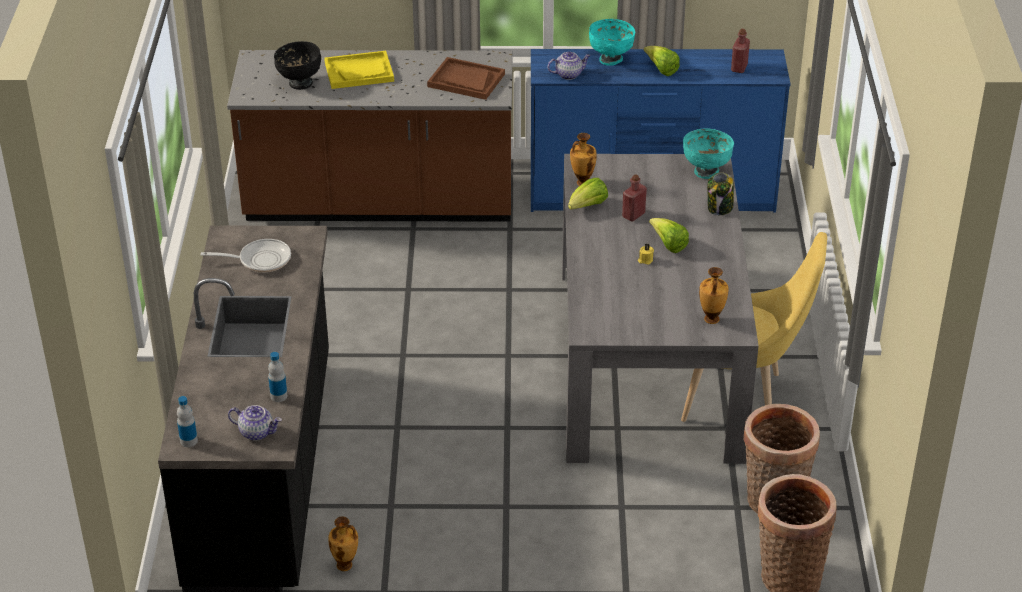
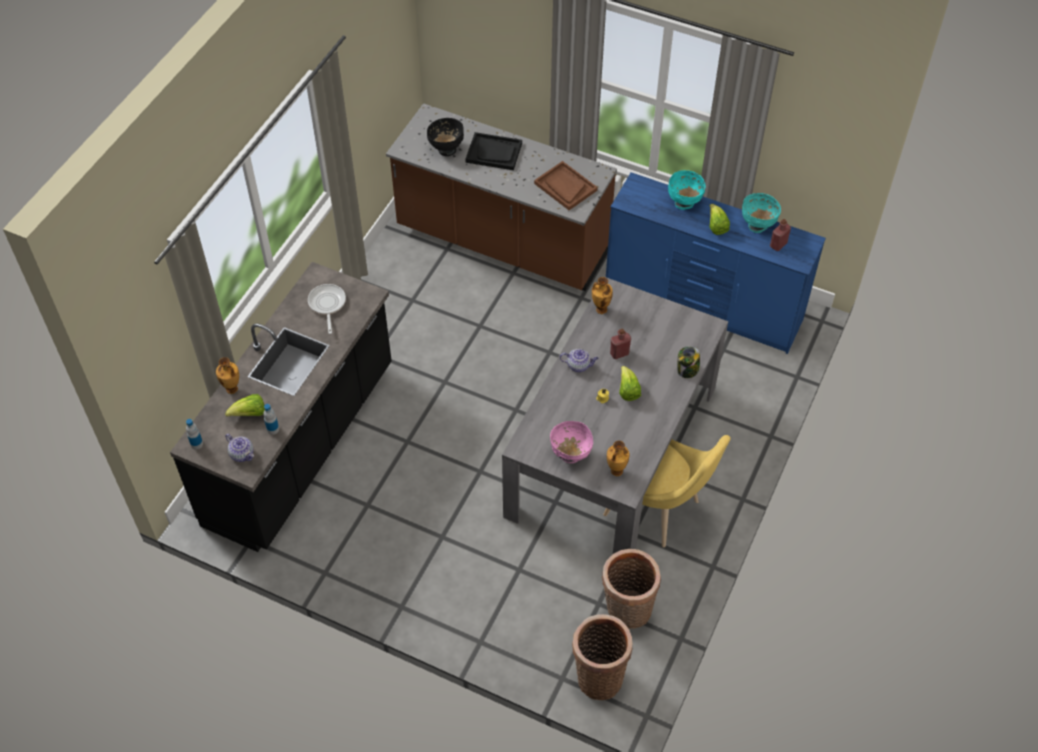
camera: 25 degrees right, 15 degrees up
frying pan [201,239,291,273] -> frying pan turned 120 degrees counterclockwise [308,284,346,334]
yellow tray [324,51,394,89] -> black tray [465,132,522,170]
vase [328,516,358,571] -> vase moved to [216,357,239,394]
teapot [547,52,591,80] -> teapot moved to [560,349,599,372]
lettuce [568,178,608,210] -> lettuce moved to [225,394,265,416]
turquoise bowl [683,129,734,179] -> turquoise bowl moved to [742,193,781,233]
none -> pink bowl [550,421,593,463]

